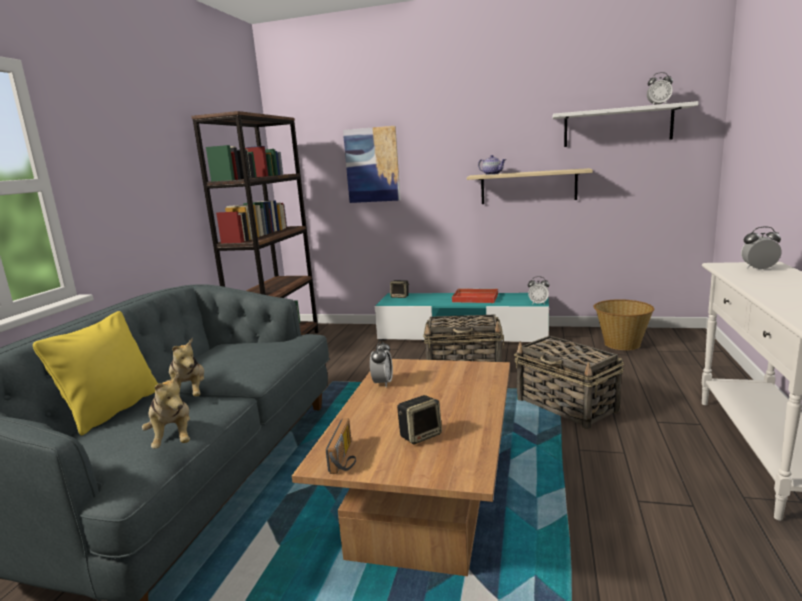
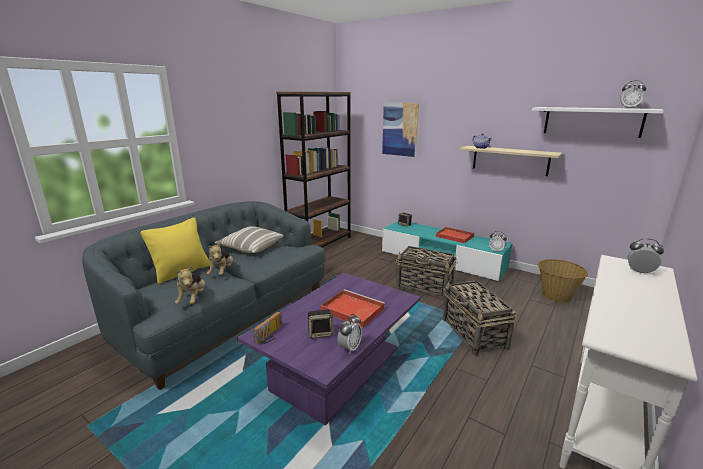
camera: 20 degrees right, 5 degrees up
brown coffee table [292,359,510,576] -> purple coffee table [237,273,420,426]
alarm clock [370,340,393,387] -> alarm clock moved to [338,314,362,354]
none -> pillow [215,226,284,253]
none -> red tray [320,289,385,328]

